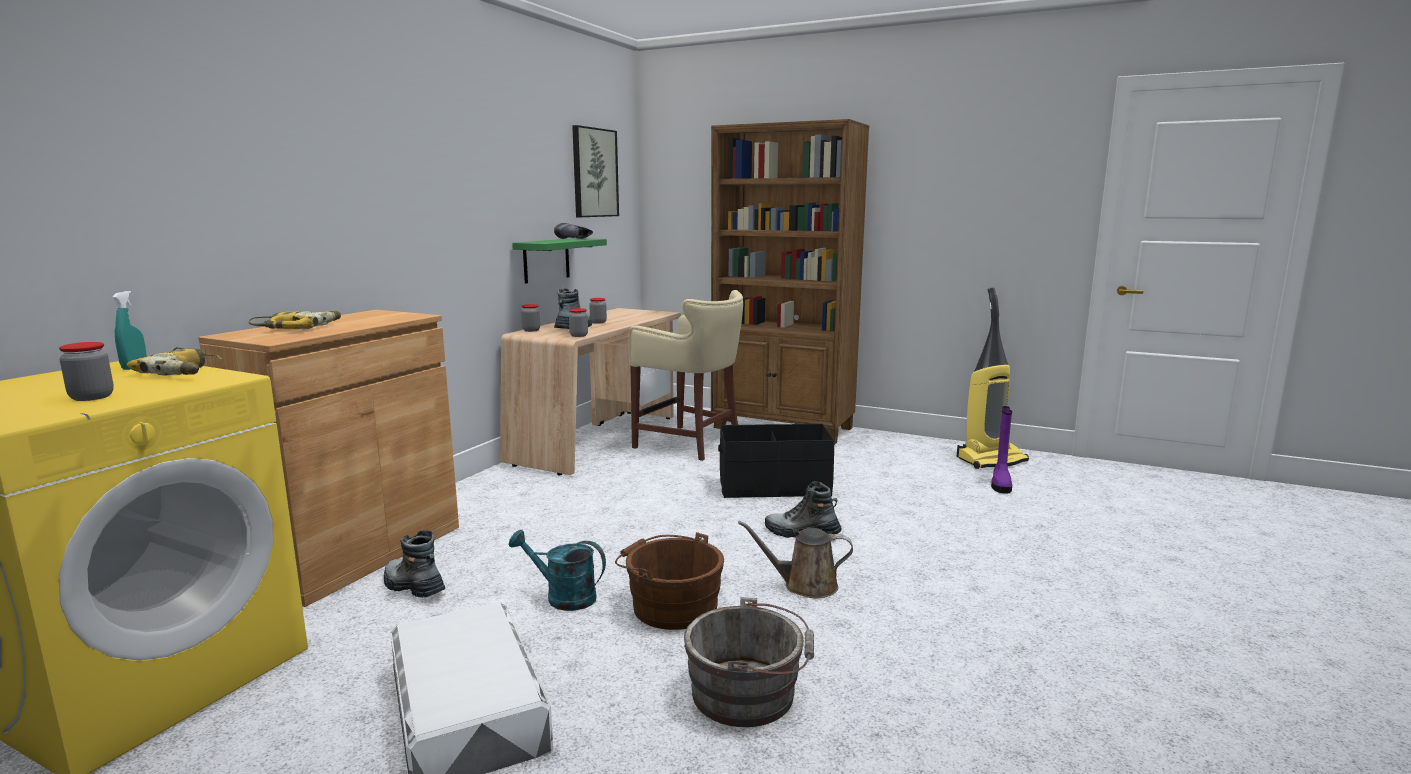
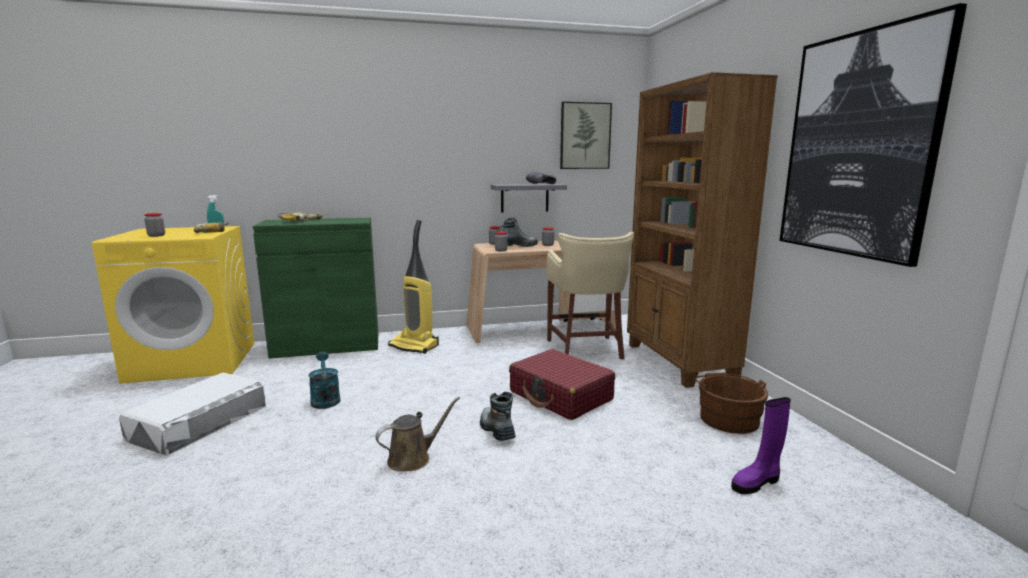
camera: 50 degrees right, 0 degrees up
brown cabinet [198,310,459,607] -> green cabinet [252,218,378,359]
boot [384,530,445,598] -> none
green shelf [512,238,607,284] -> grey shelf [491,184,567,213]
brown bucket [615,532,724,630] -> brown bucket moved to [695,373,768,434]
grey bucket [684,597,814,727] -> none
black storage box [718,424,835,498] -> red suitcase [509,349,615,420]
brown watering can [738,521,853,598] -> brown watering can turned 90 degrees clockwise [375,397,460,471]
vacuum cleaner [957,288,1029,469] -> vacuum cleaner moved to [388,220,439,354]
none -> picture [779,3,967,267]

